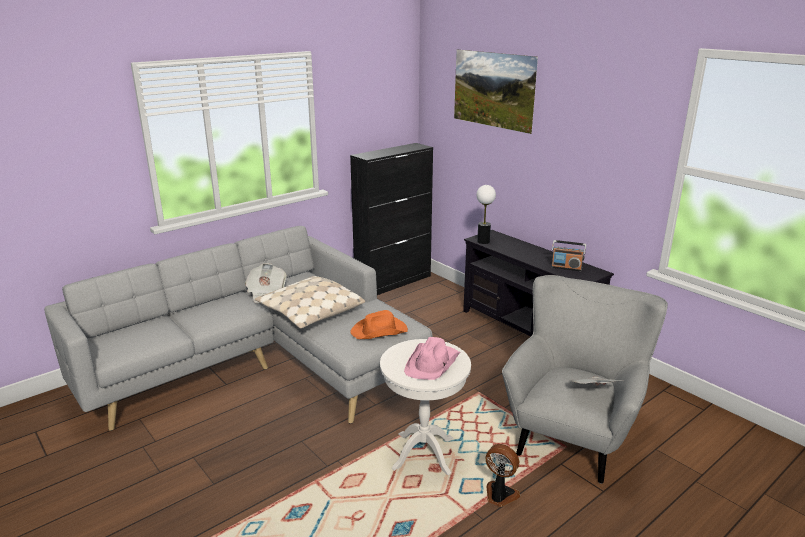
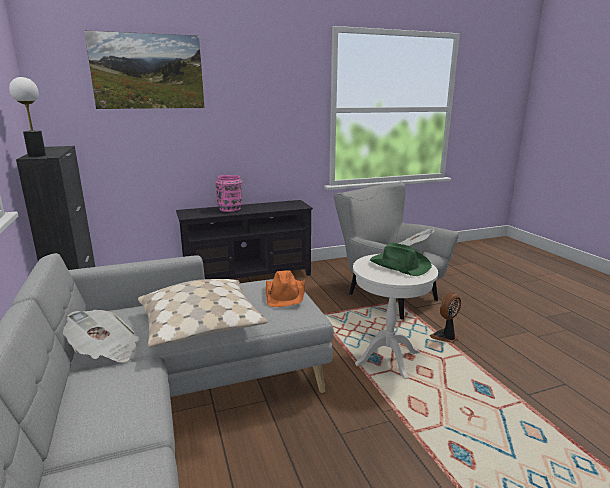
camera: 70 degrees left, 5 degrees down
pink hat [404,337,461,380] -> green hat [370,243,432,276]
table lamp [476,185,496,244] -> table lamp moved to [9,77,46,157]
radio [551,240,586,271] -> none
none -> pink vase [215,175,243,212]

